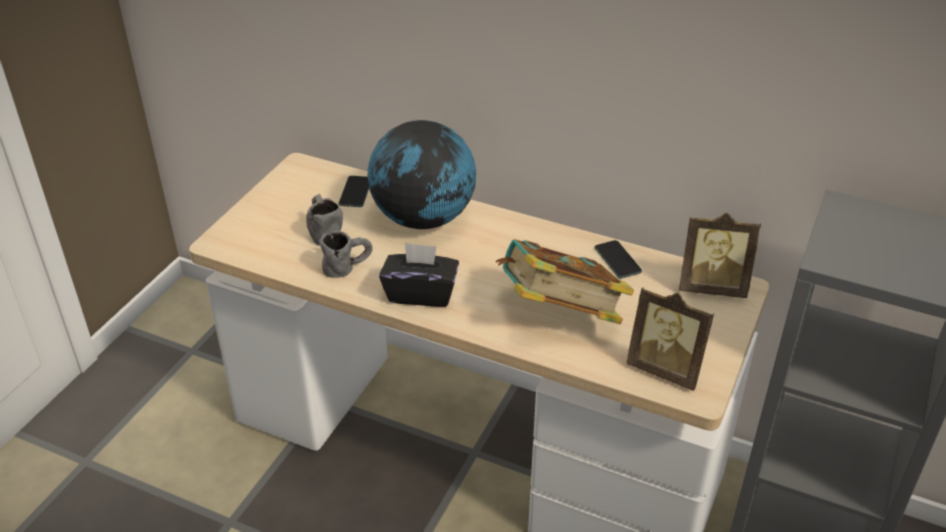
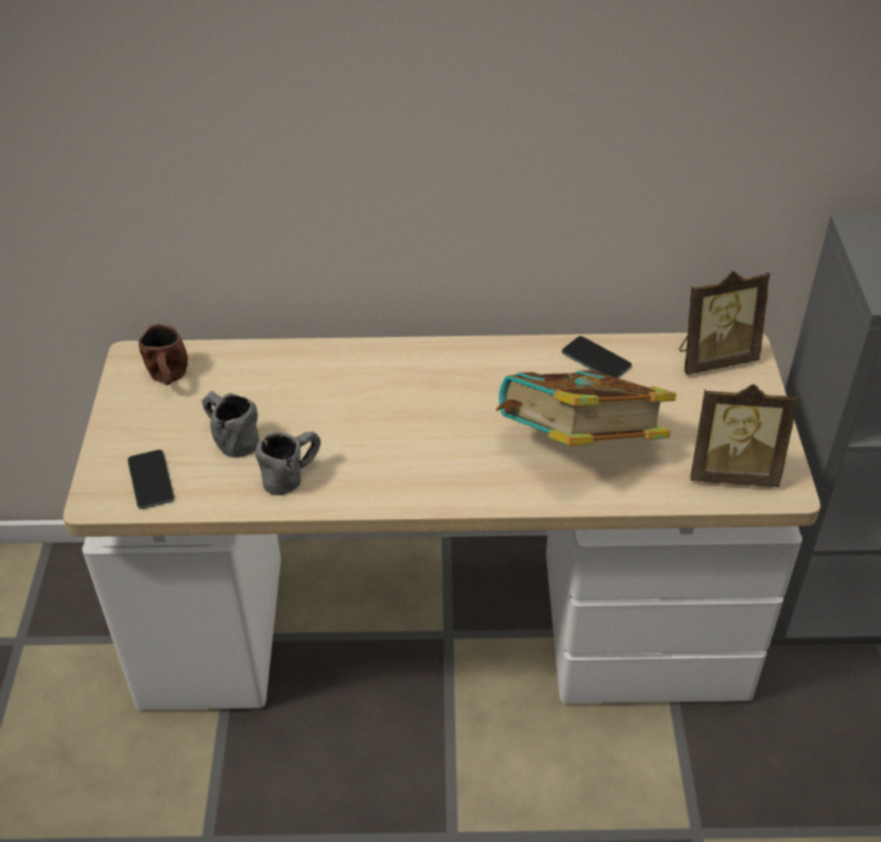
camera: 25 degrees left, 5 degrees up
phone [339,176,369,207] -> phone moved to [128,450,174,509]
globe [368,120,476,229] -> none
black tissue box [379,243,459,307] -> none
none -> brown mug [139,324,188,385]

